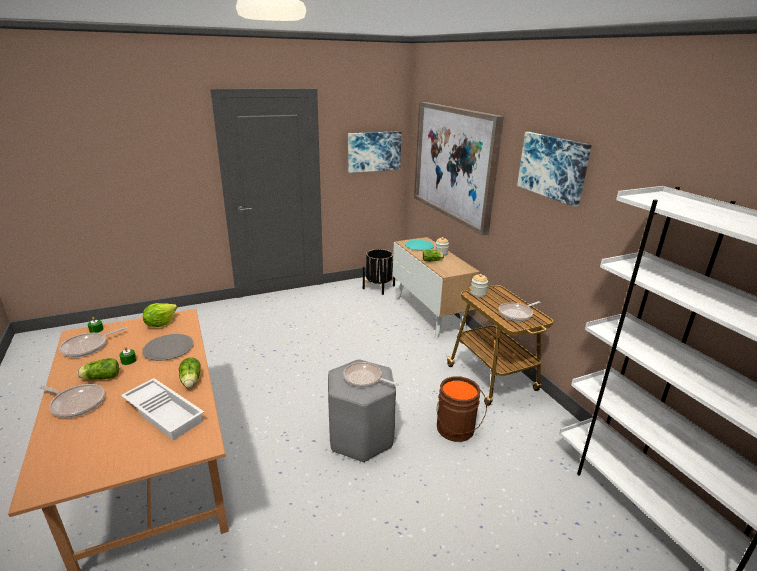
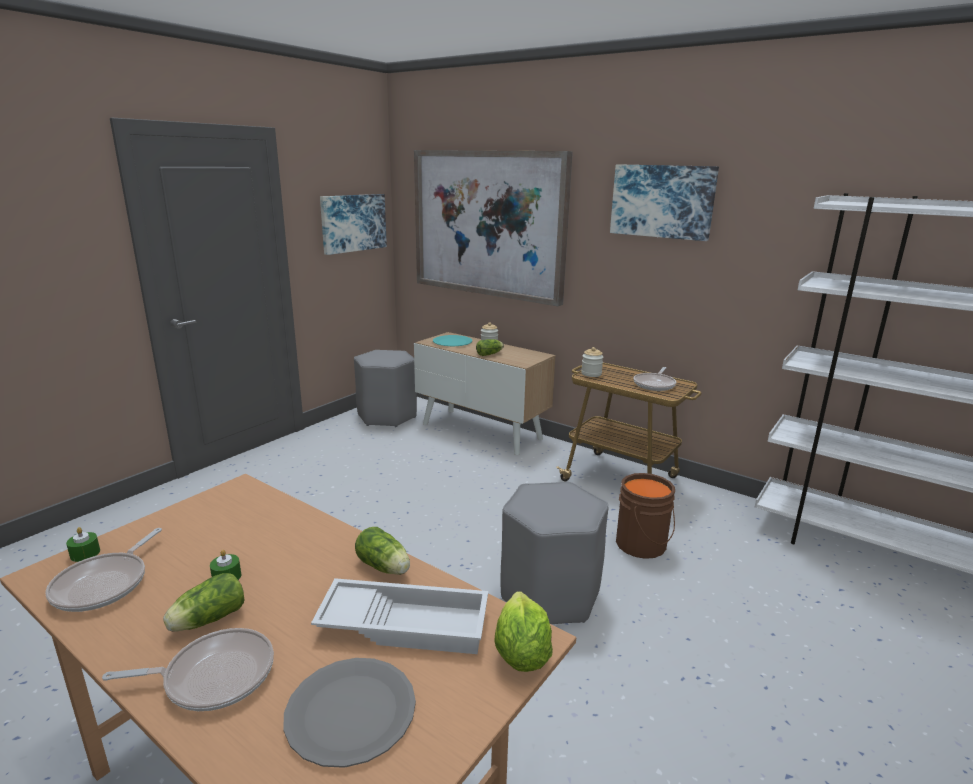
camera: 30 degrees left, 5 degrees down
grey plate [142,334,194,361] -> grey plate moved to [283,658,416,768]
lettuce [143,303,177,327] -> lettuce moved to [494,591,553,672]
frying pan [344,362,399,387] -> none
black planter [363,249,395,295] -> grey stool [354,350,417,427]

